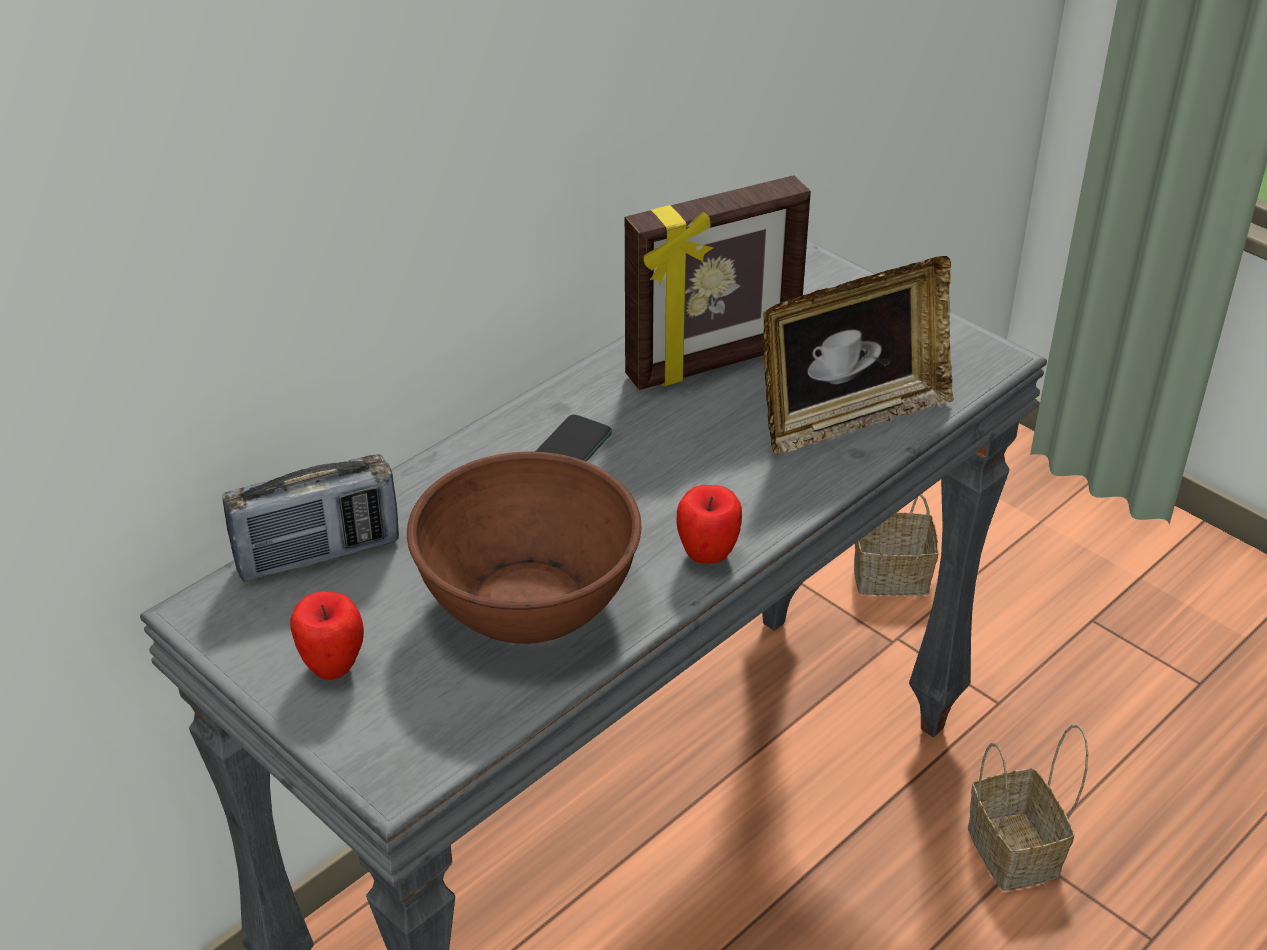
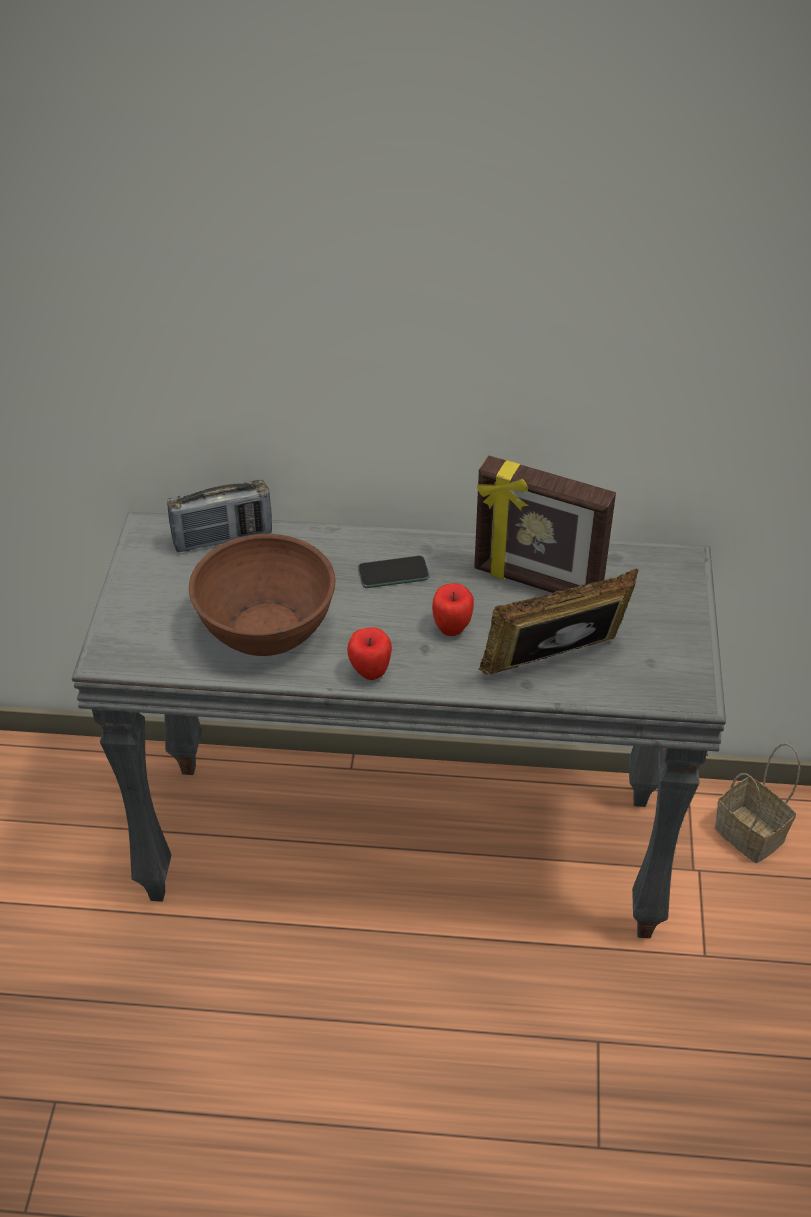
camera: 50 degrees right, 5 degrees up
radio [222,454,399,582] -> radio turned 45 degrees counterclockwise [167,480,272,552]
apple [290,591,364,680] -> apple moved to [432,583,474,636]
picture frame [763,256,954,455] -> picture frame turned 135 degrees clockwise [479,568,639,675]
basket [968,725,1088,891] -> none

